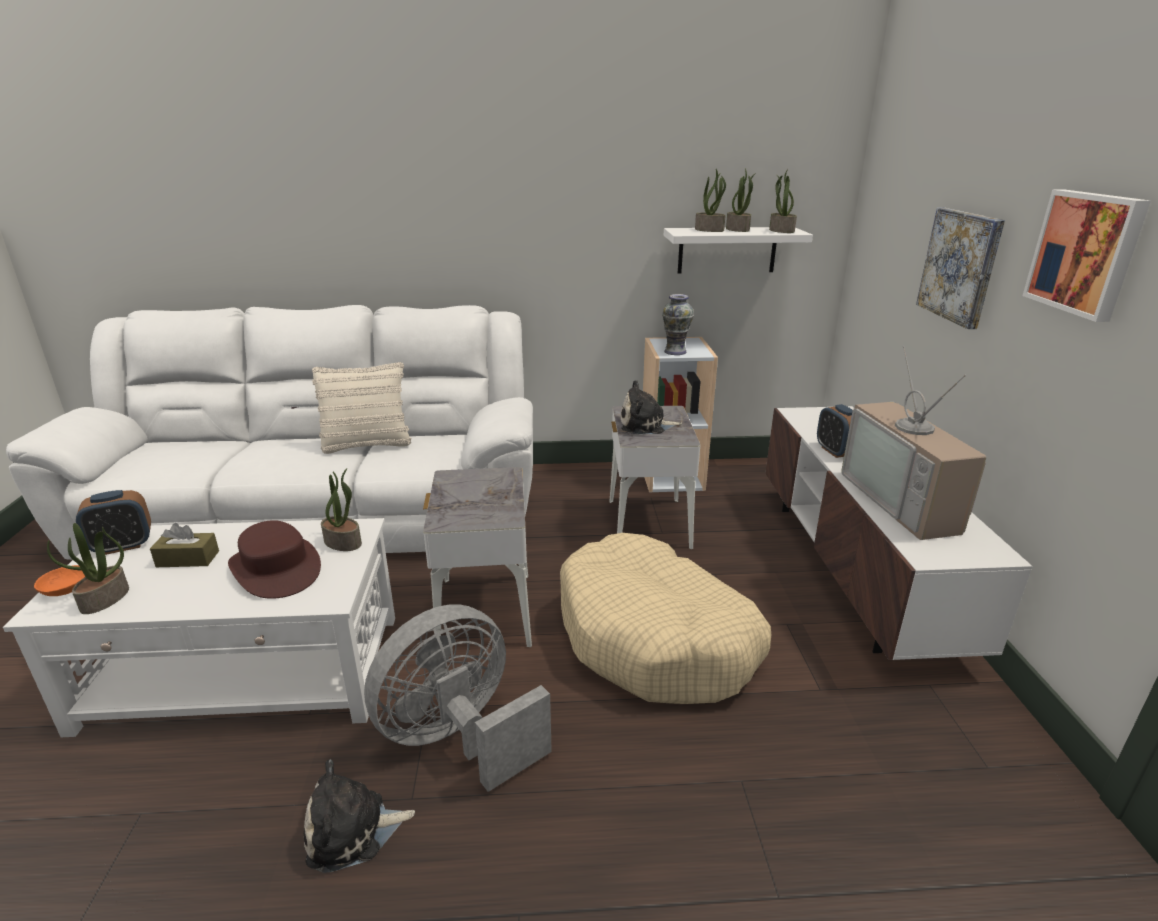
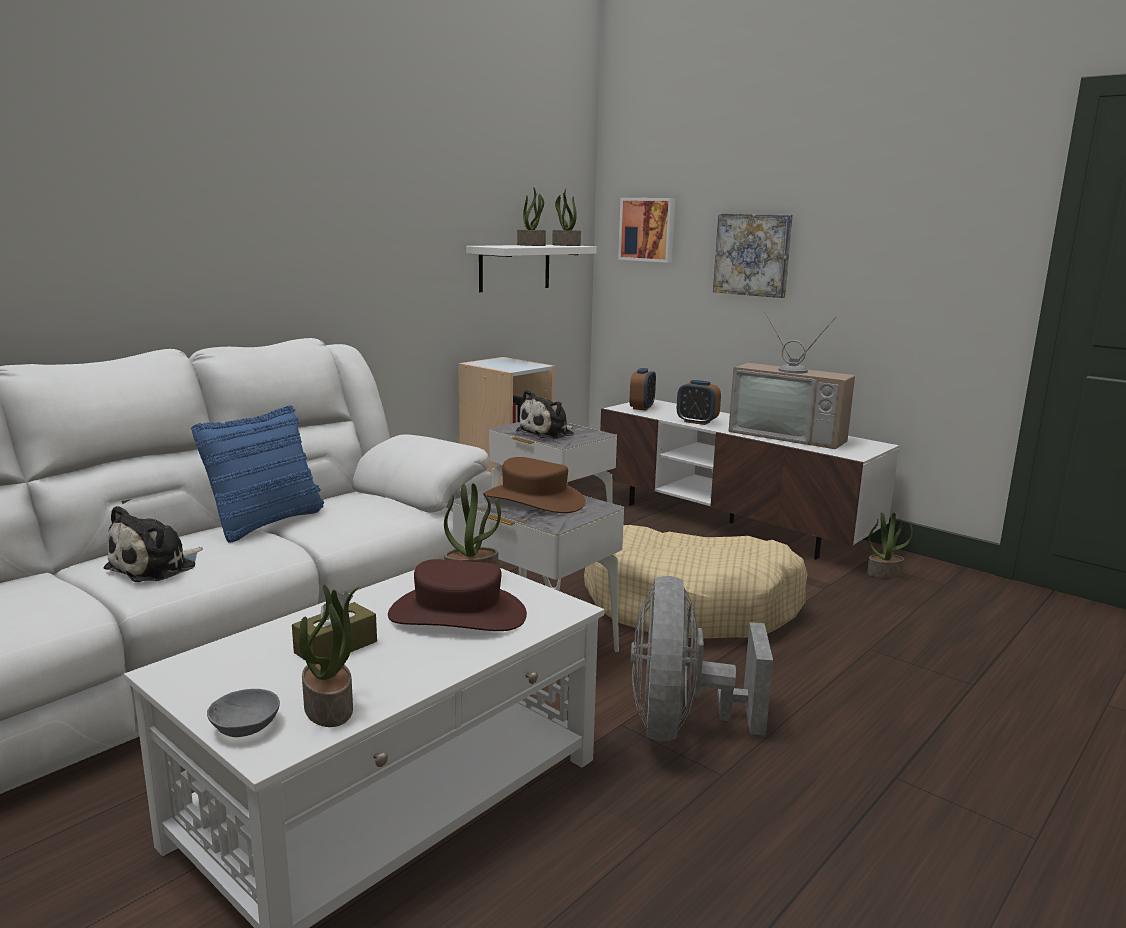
camera: 45 degrees left, 10 degrees down
orange bowl [34,565,86,596] -> grey bowl [207,689,280,737]
alarm clock [76,490,151,555] -> alarm clock moved to [630,368,656,410]
plush toy [304,759,415,873] -> plush toy moved to [104,506,203,582]
beige pillow [312,362,412,454] -> blue pillow [191,405,324,543]
vase [662,294,694,355] -> none
potted plant [695,169,726,232] -> potted plant moved to [867,512,913,579]
picture [1022,190,1151,322] -> picture moved to [618,198,675,263]
none -> brown hat [483,457,585,513]

